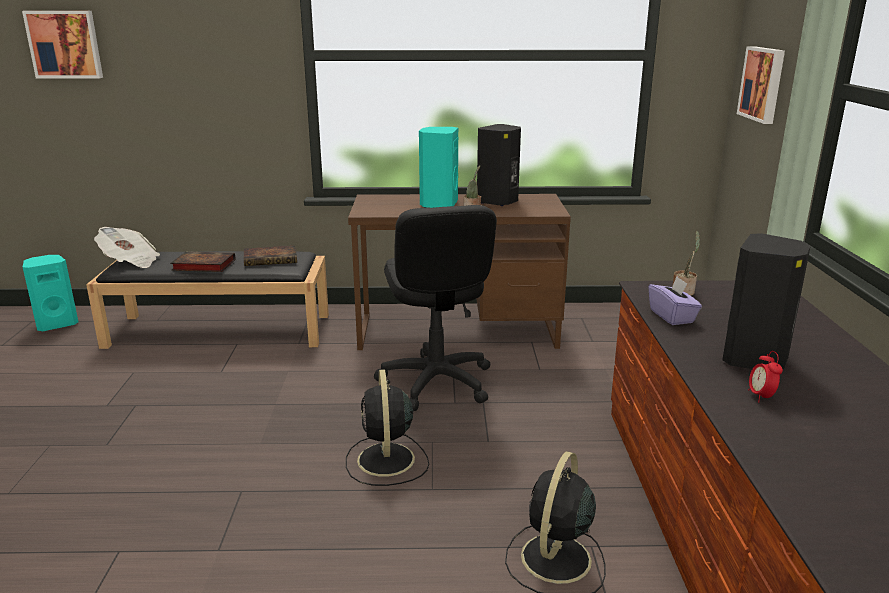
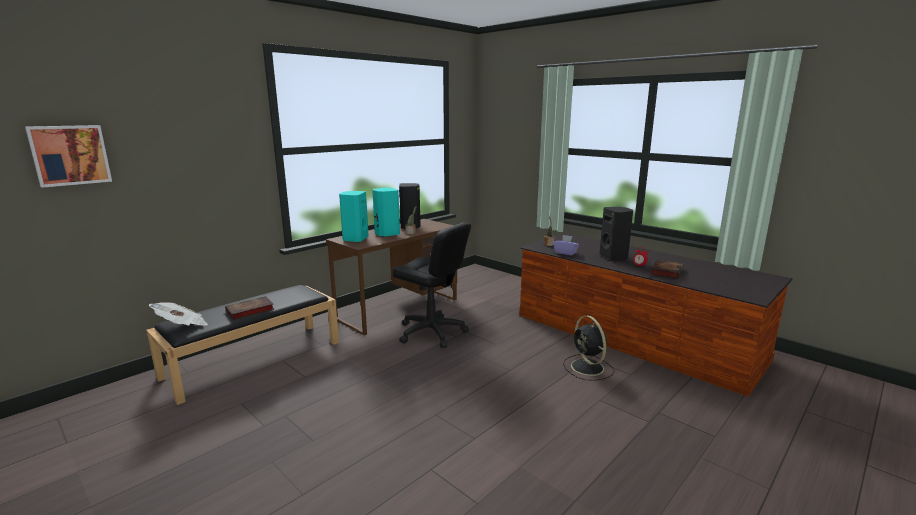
camera: 45 degrees left, 5 degrees down
turquoise speaker [23,255,78,331] -> turquoise speaker moved to [339,191,369,242]
book [244,246,297,266] -> book moved to [650,260,684,278]
black fan [346,369,429,486] -> none
picture [737,46,785,124] -> none

